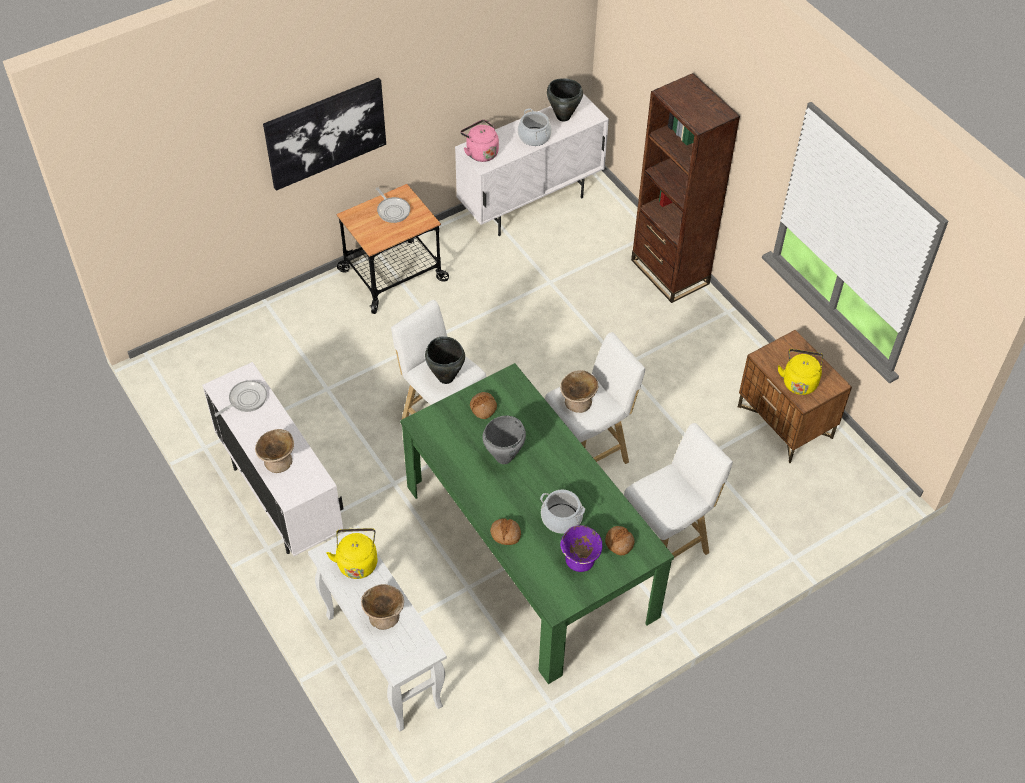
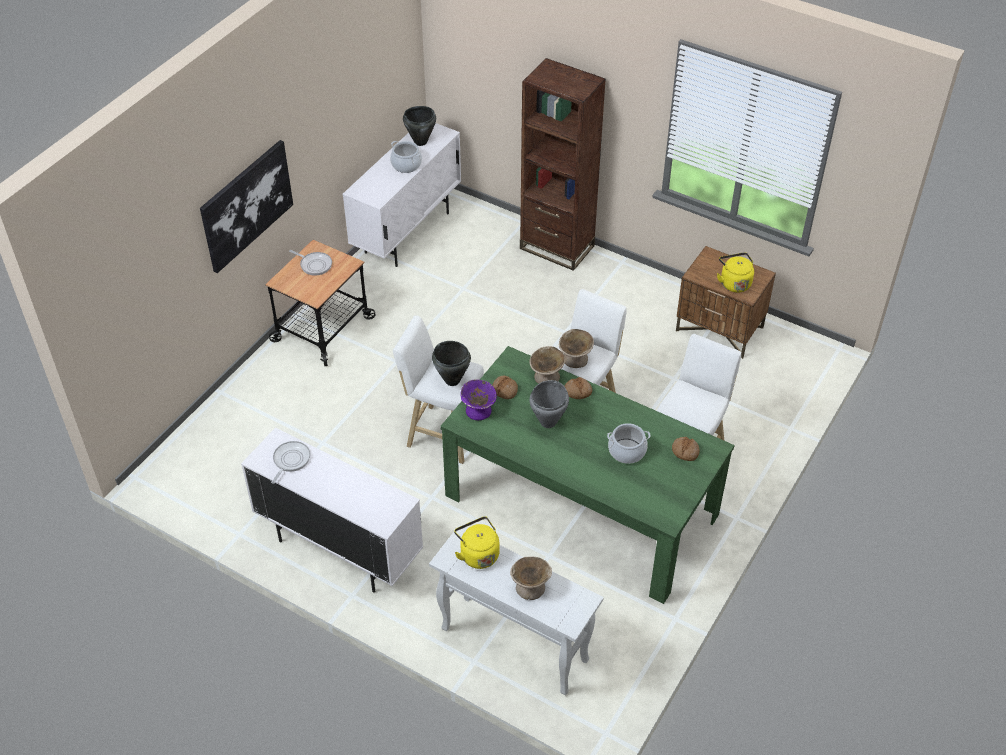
camera: 25 degrees left, 5 degrees down
beige bowl [255,429,294,473] -> beige bowl moved to [530,346,566,384]
pink kettle [461,120,499,162] -> none
bread [490,518,521,545] -> bread moved to [565,377,592,399]
purple bowl [560,525,602,572] -> purple bowl moved to [460,379,497,420]

